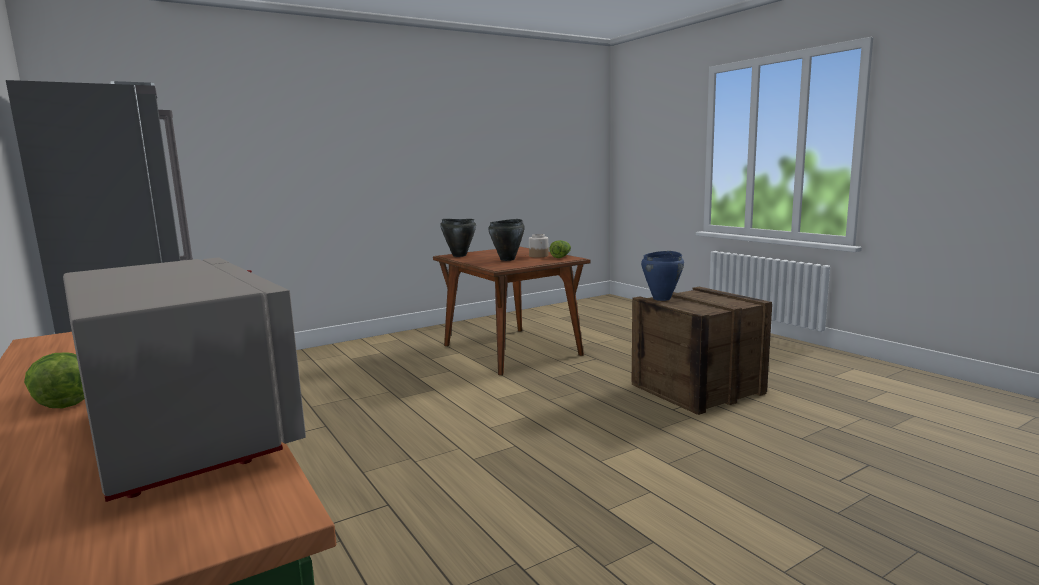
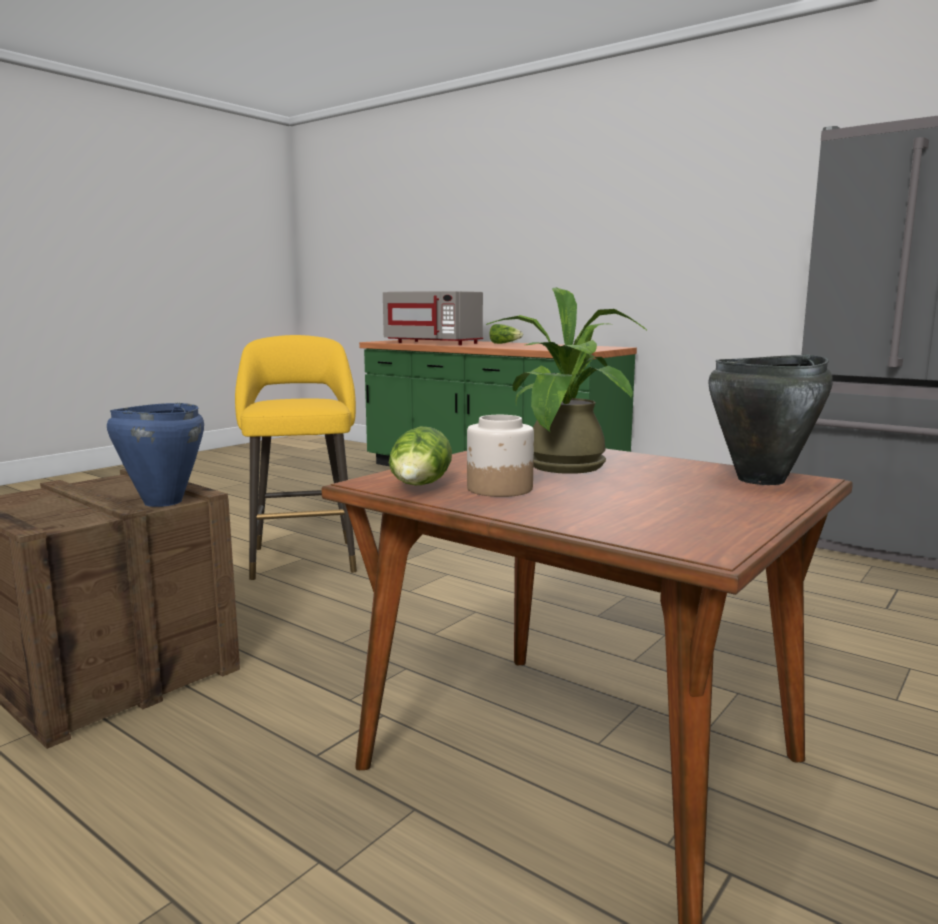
camera: 160 degrees right, 0 degrees up
black cooking pot [488,219,525,261] -> potted plant [486,287,648,474]
none -> yellow stool [235,335,357,580]

